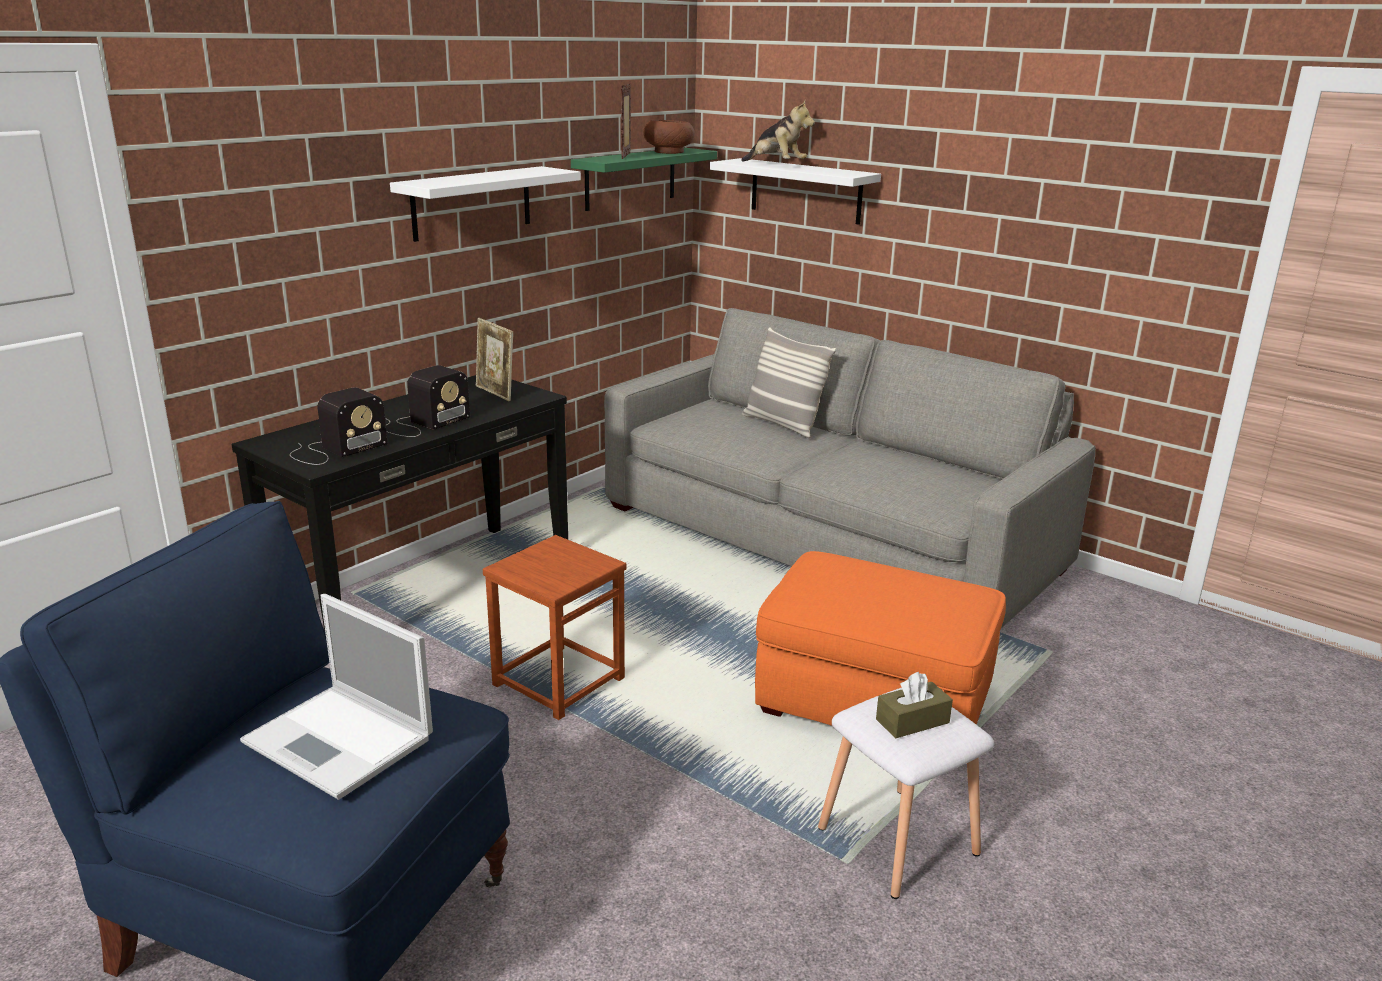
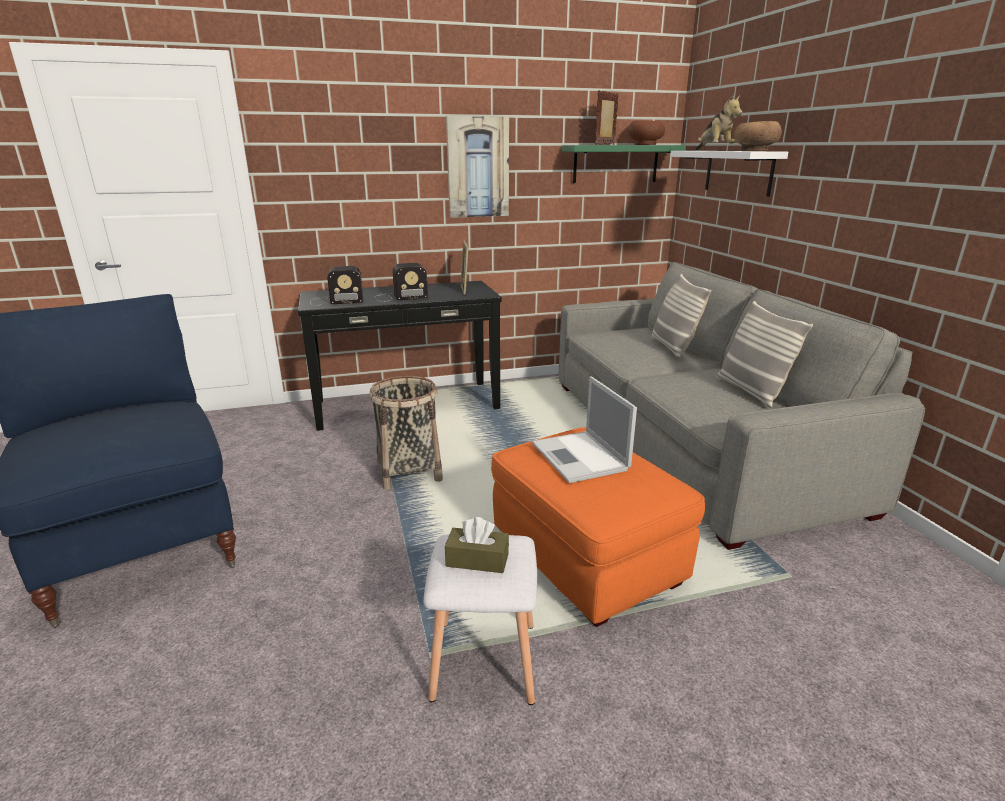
camera: 35 degrees right, 0 degrees up
laptop [240,594,433,800] -> laptop moved to [532,376,637,483]
white shelf [390,166,581,242] -> picture [446,116,509,218]
brown stool [483,535,626,720] -> basket [369,376,443,490]
none -> pillow [717,301,813,408]
none -> brown bowl [734,121,782,151]

